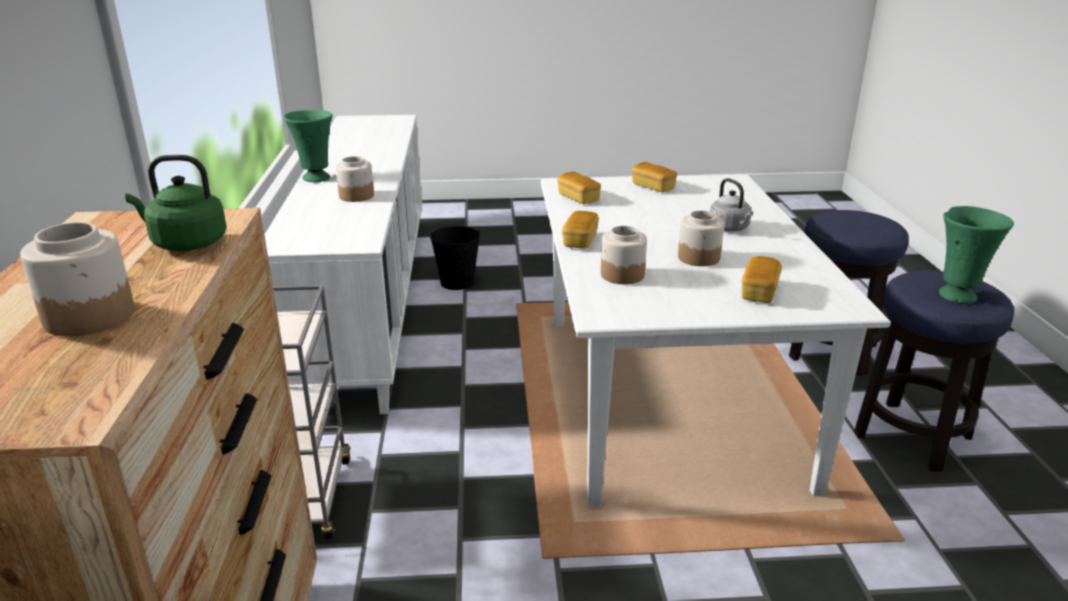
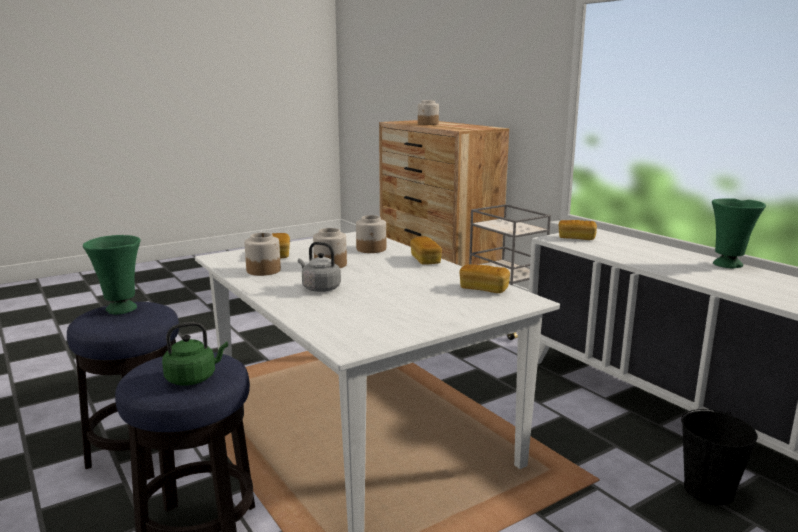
camera: 150 degrees right, 10 degrees down
green kettle [125,155,227,251] -> green kettle moved to [162,322,228,386]
jar [336,156,374,202] -> jar moved to [244,233,281,276]
bread [632,162,677,192] -> bread moved to [559,220,597,240]

